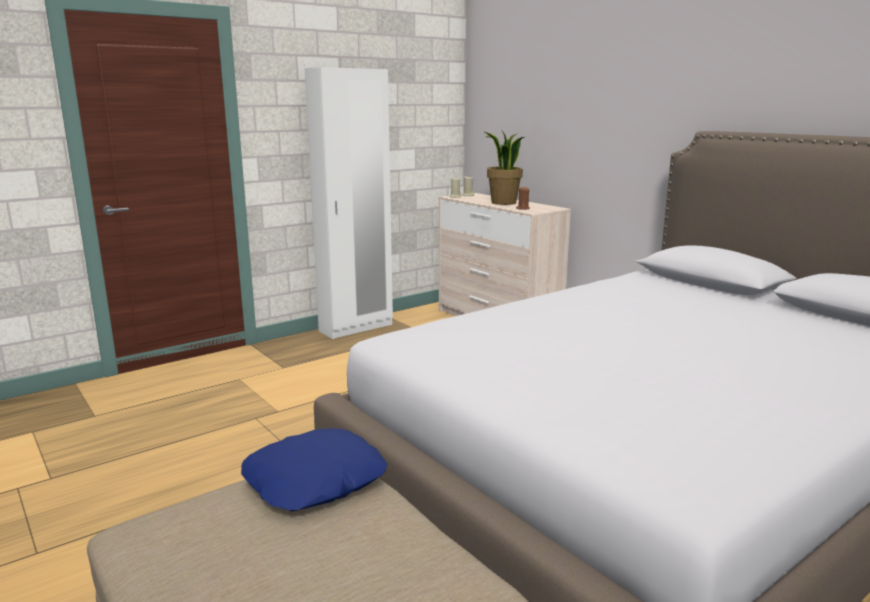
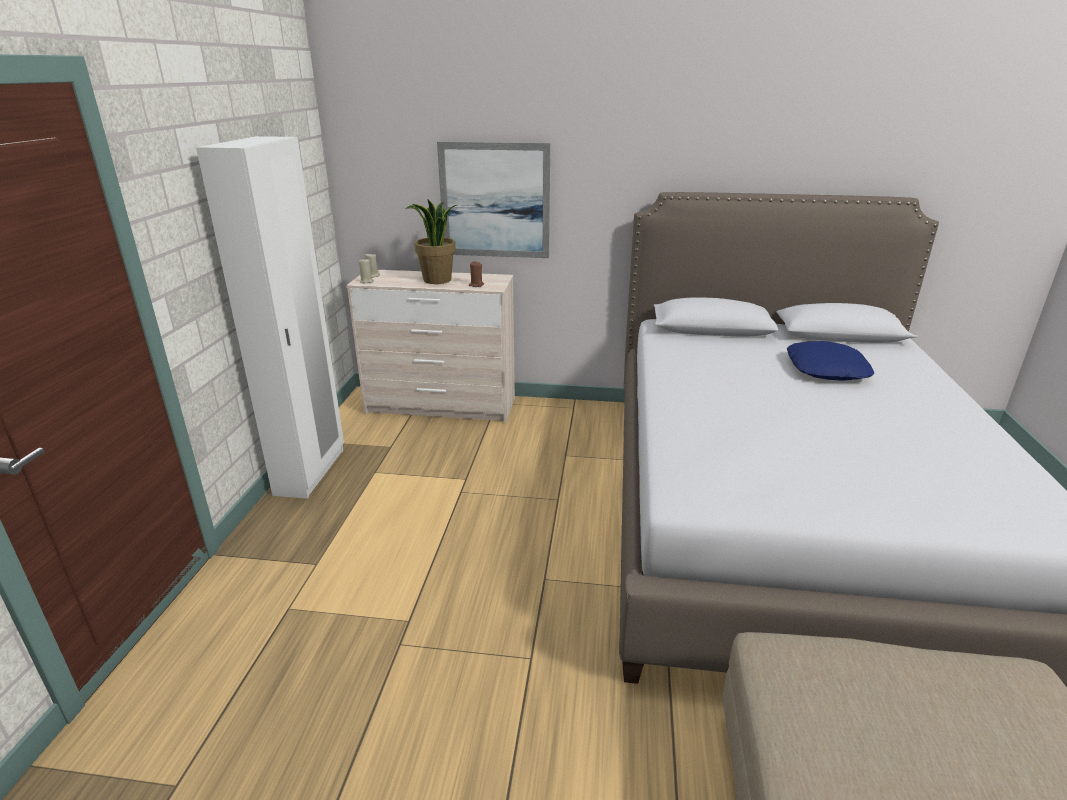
camera: 45 degrees left, 10 degrees up
blue pillow [241,428,388,512] -> blue pillow moved to [787,341,874,381]
none -> picture [437,142,550,258]

